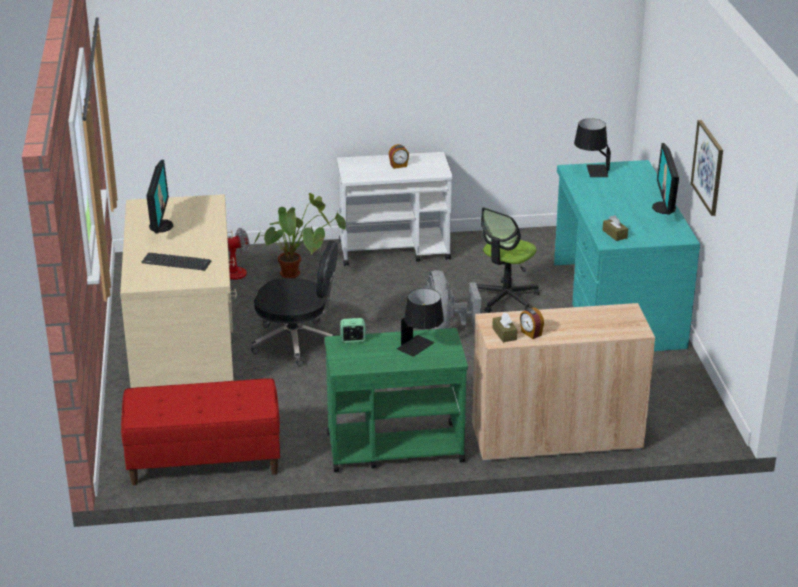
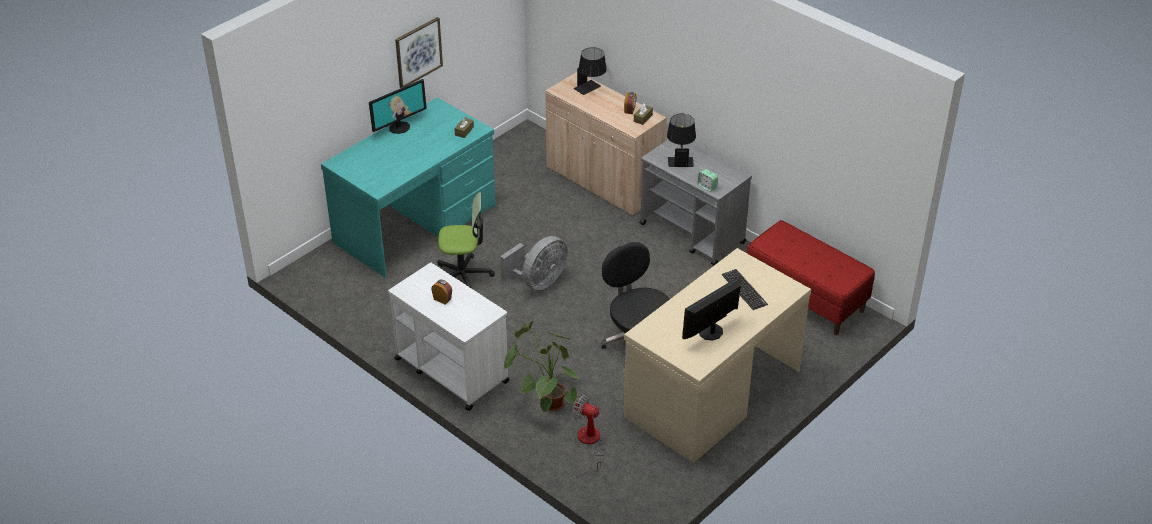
camera: 130 degrees left, 10 degrees up
green cart [324,328,468,472] -> grey cart [639,140,752,265]
black table lamp [574,118,611,177] -> black table lamp moved to [574,47,607,95]

